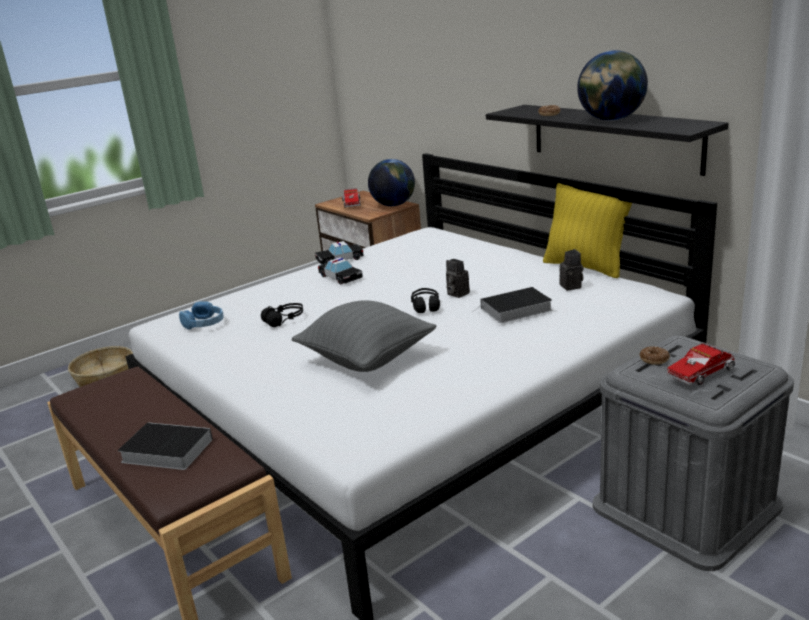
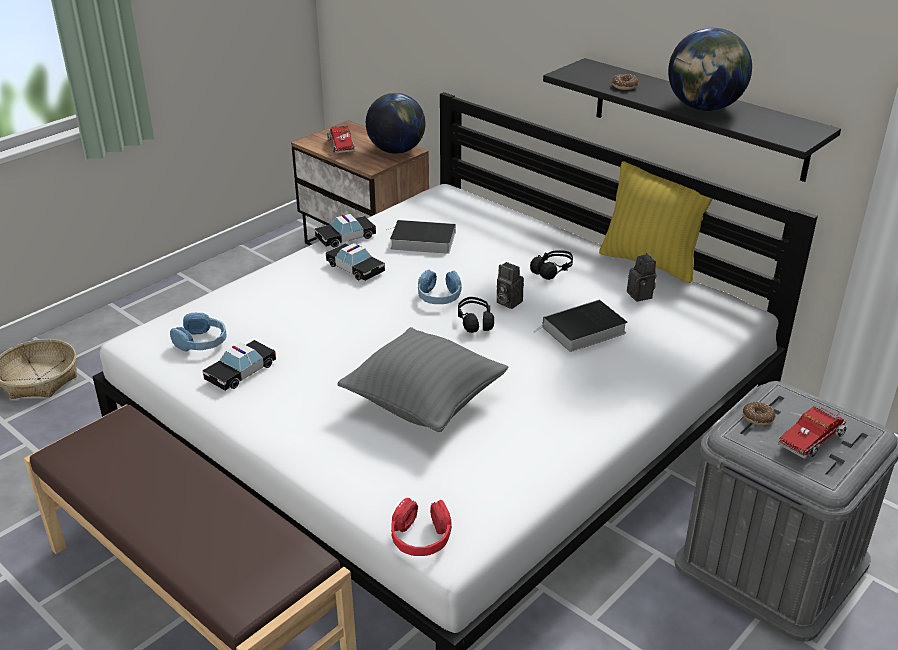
camera: 10 degrees left, 10 degrees up
book [118,422,213,470] -> book moved to [388,220,455,254]
black headphones [261,303,303,327] -> black headphones moved to [530,250,573,280]
none -> toy car [203,340,276,391]
none -> red headphones [391,498,452,556]
none -> blue headphones [418,269,462,304]

